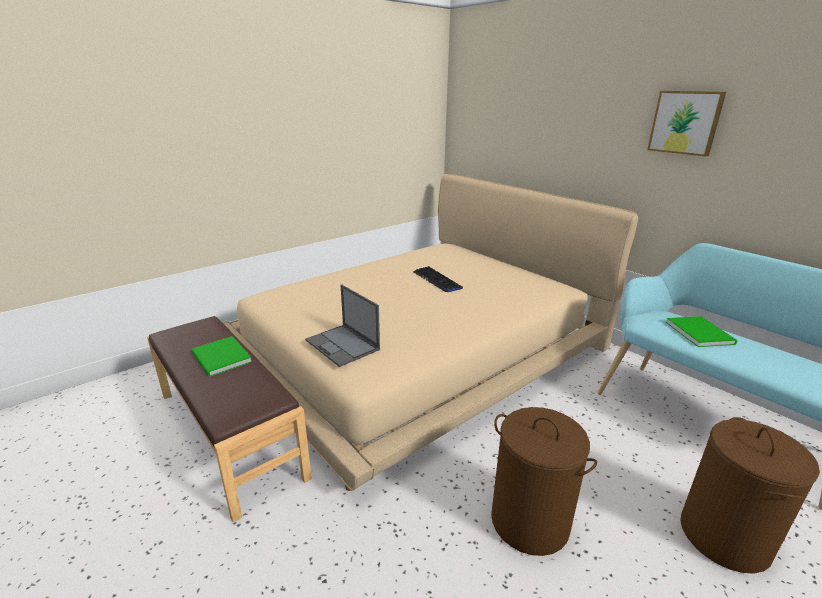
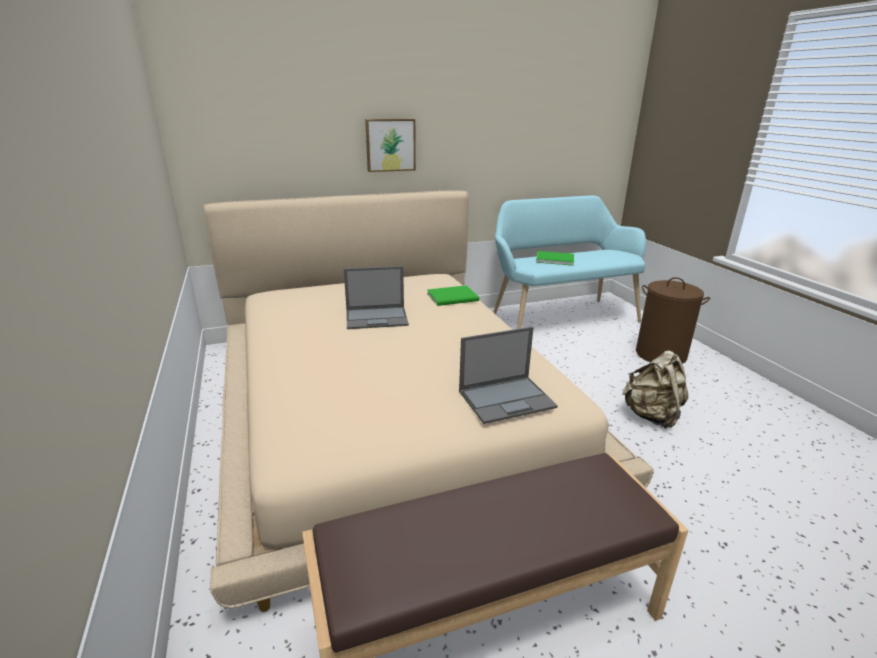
camera: 70 degrees left, 0 degrees up
green book [191,336,252,377] -> green book moved to [427,285,479,306]
keyboard [413,266,463,292] -> laptop [344,266,409,329]
brown laundry basket [491,407,597,556] -> beige backpack [622,351,688,429]
picture [647,91,726,156] -> picture moved to [365,119,416,172]

